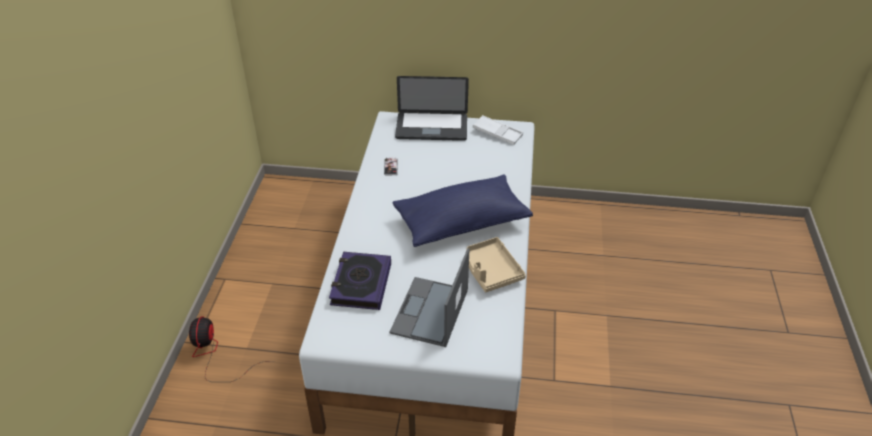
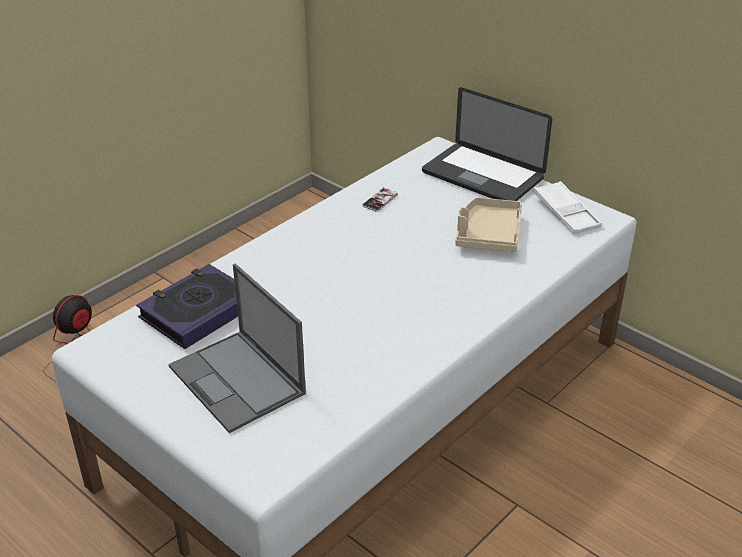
camera: 35 degrees right, 5 degrees down
laptop [390,248,470,347] -> laptop turned 90 degrees counterclockwise [168,264,306,433]
blue pillow [393,175,533,247] -> none
beige tray [466,237,526,292] -> beige tray moved to [455,197,522,252]

